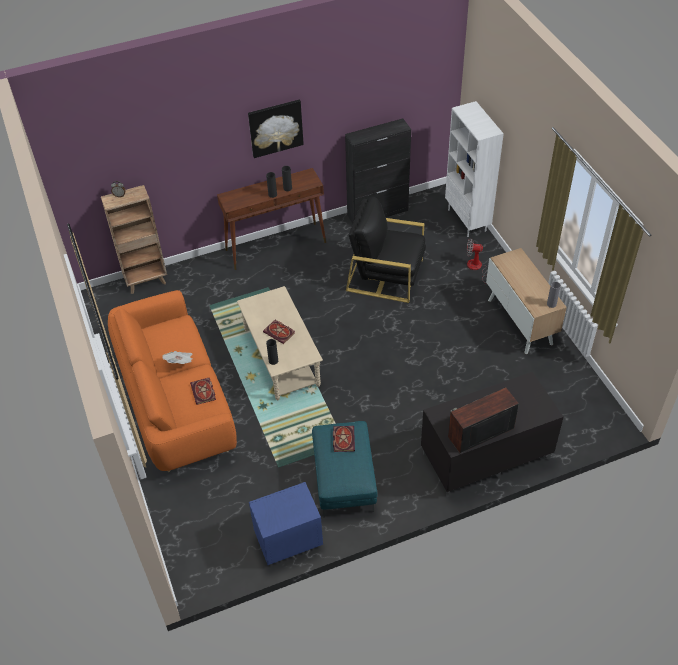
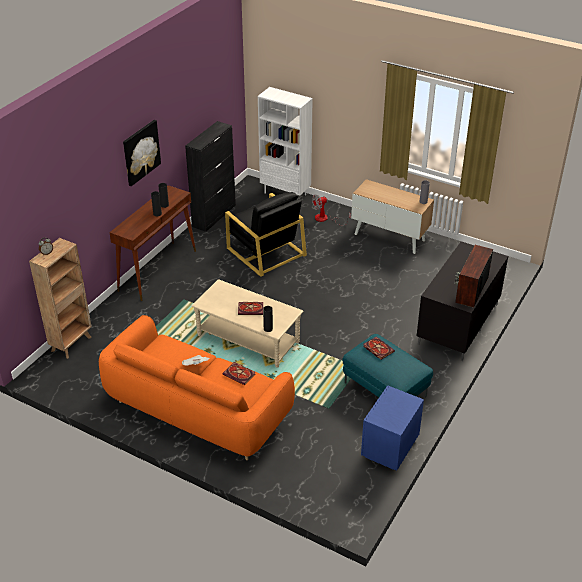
camera: 40 degrees left, 10 degrees down
black armchair [346,197,426,303] -> black armchair turned 105 degrees counterclockwise [225,192,307,277]

